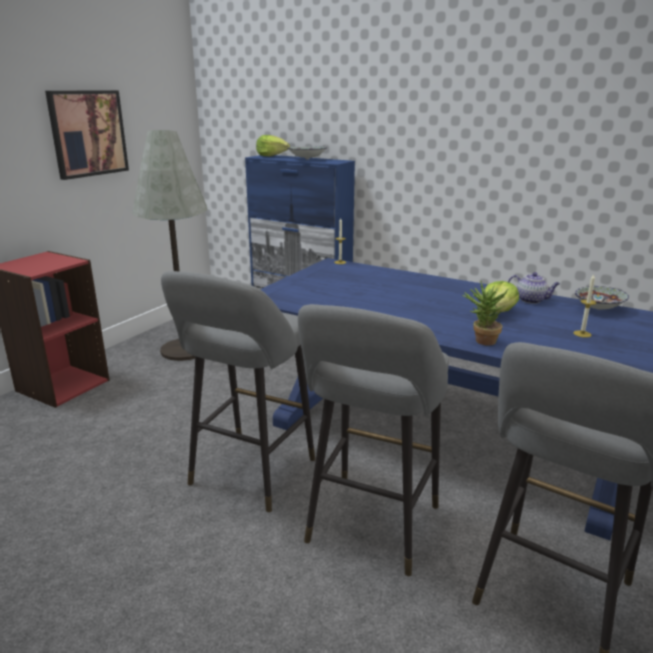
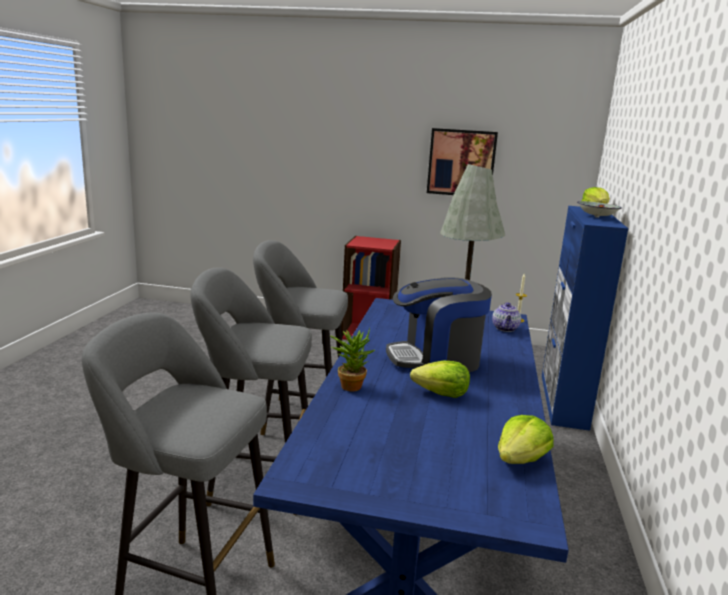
camera: 70 degrees right, 5 degrees down
teapot [508,272,560,304] -> teapot moved to [492,302,521,332]
candle [573,274,596,338] -> none
bowl [575,286,629,310] -> lettuce [498,415,554,464]
none -> coffee machine [386,277,492,372]

